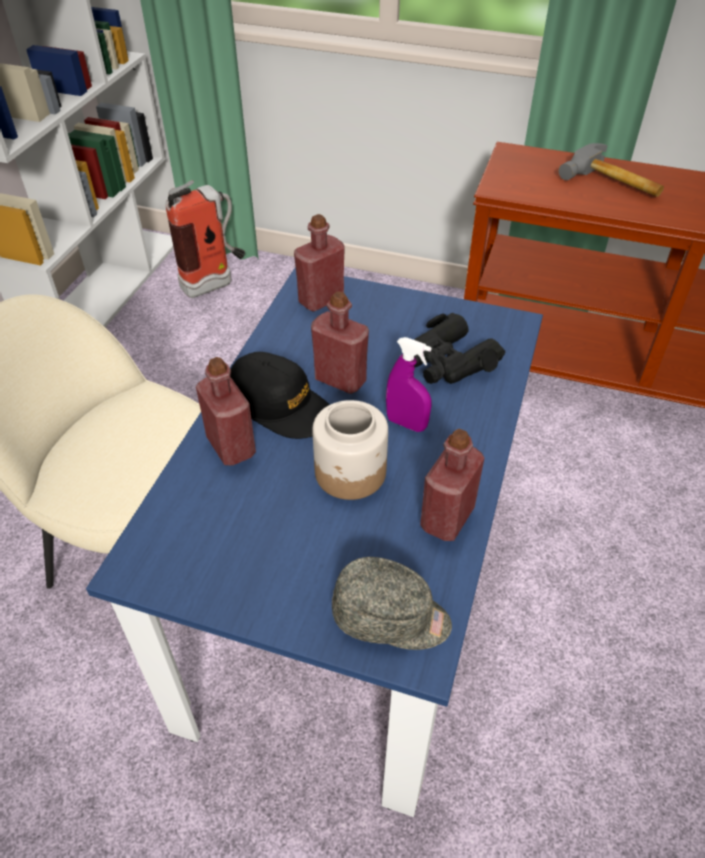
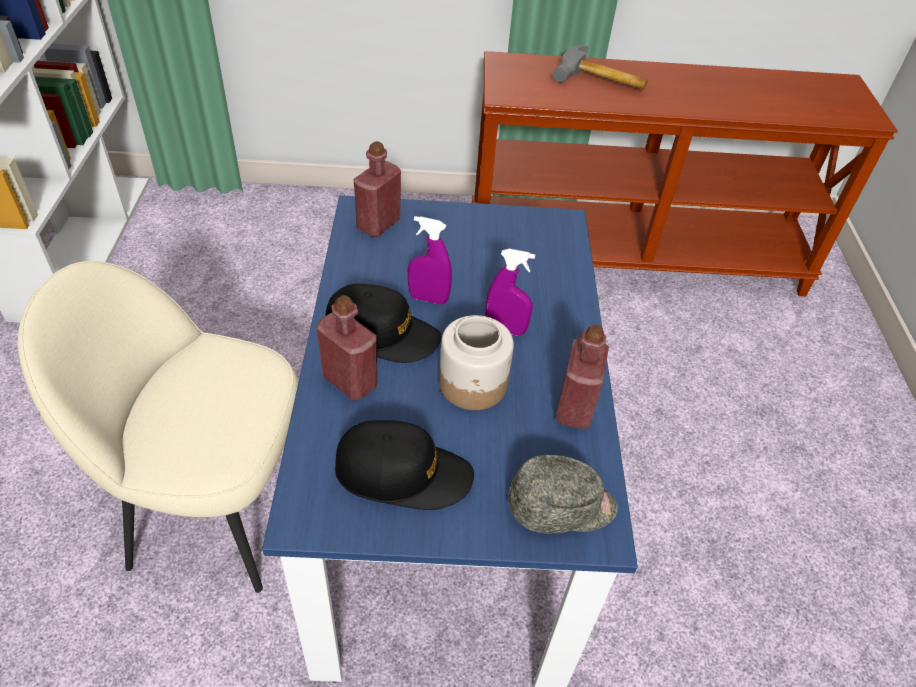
camera: 20 degrees left, 0 degrees up
fire extinguisher [166,180,245,298] -> none
red bottle [311,291,369,394] -> purple spray bottle [408,216,452,305]
black binoculars [414,313,505,384] -> none
none -> black cap [335,420,474,510]

